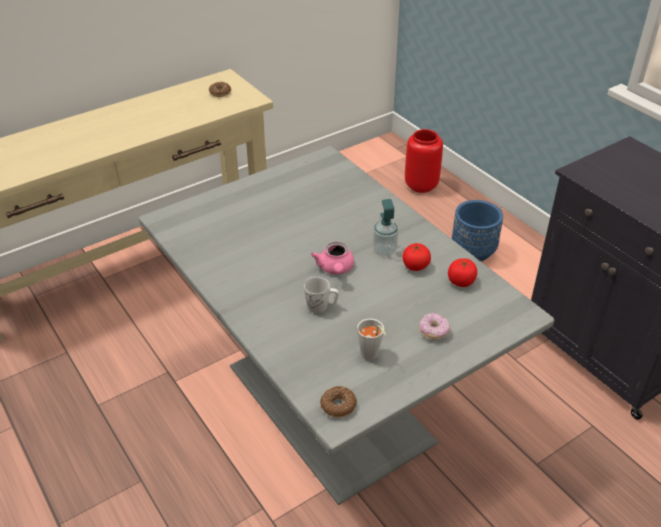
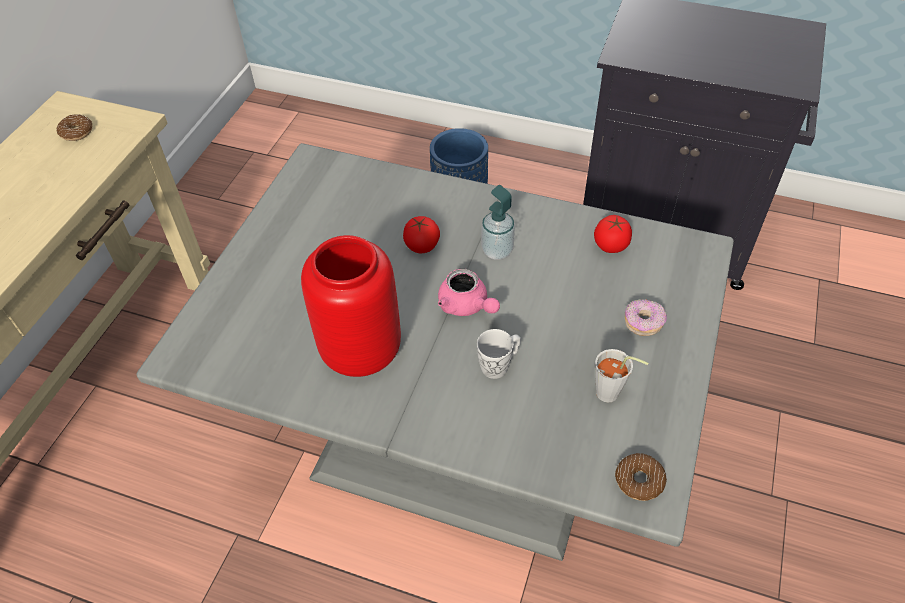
camera: 35 degrees left, 10 degrees up
tomato [403,242,431,271] -> tomato moved to [403,216,440,254]
red vase [405,129,443,193] -> red vase moved to [301,235,401,377]

